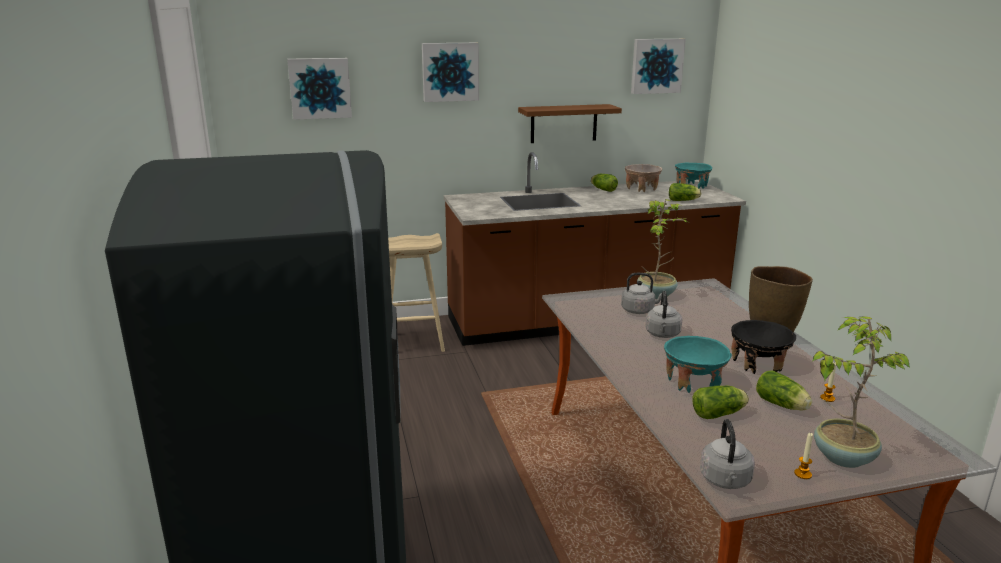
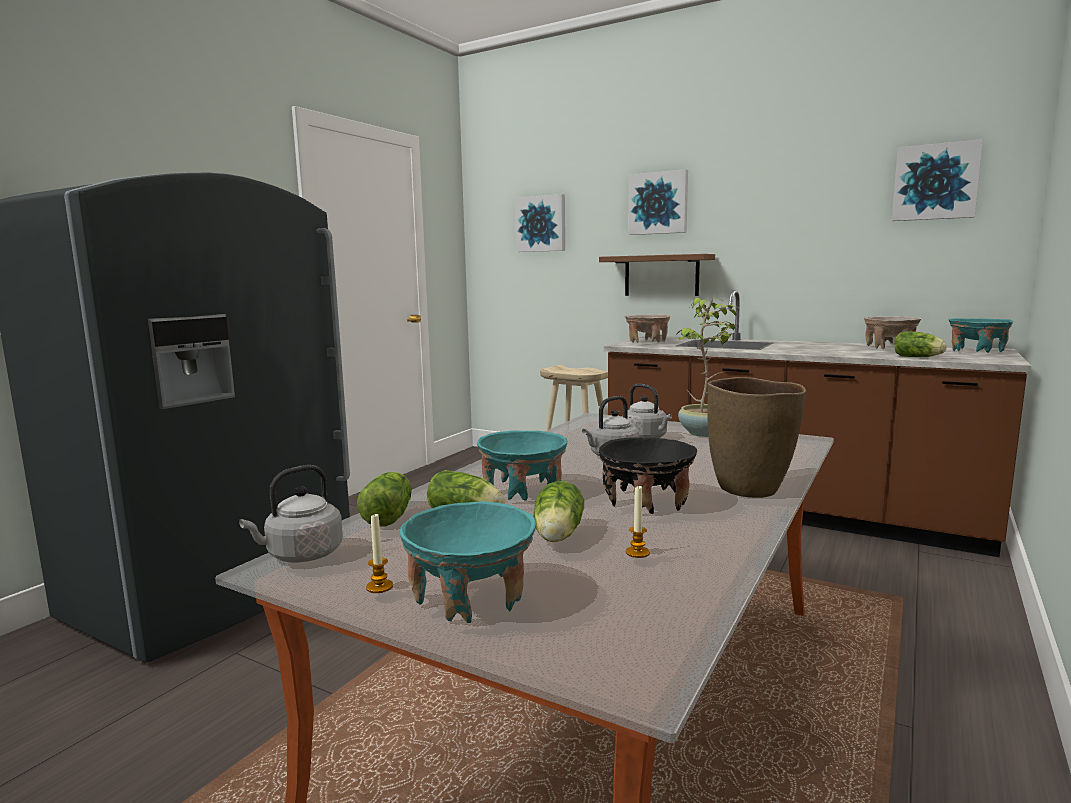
camera: 45 degrees right, 10 degrees down
brown shelf [518,104,622,143] -> brown shelf moved to [599,254,715,296]
lettuce [591,174,618,192] -> lettuce moved to [357,472,412,527]
potted plant [813,316,910,468] -> turquoise bowl [400,501,536,623]
none -> beige bowl [625,314,670,343]

